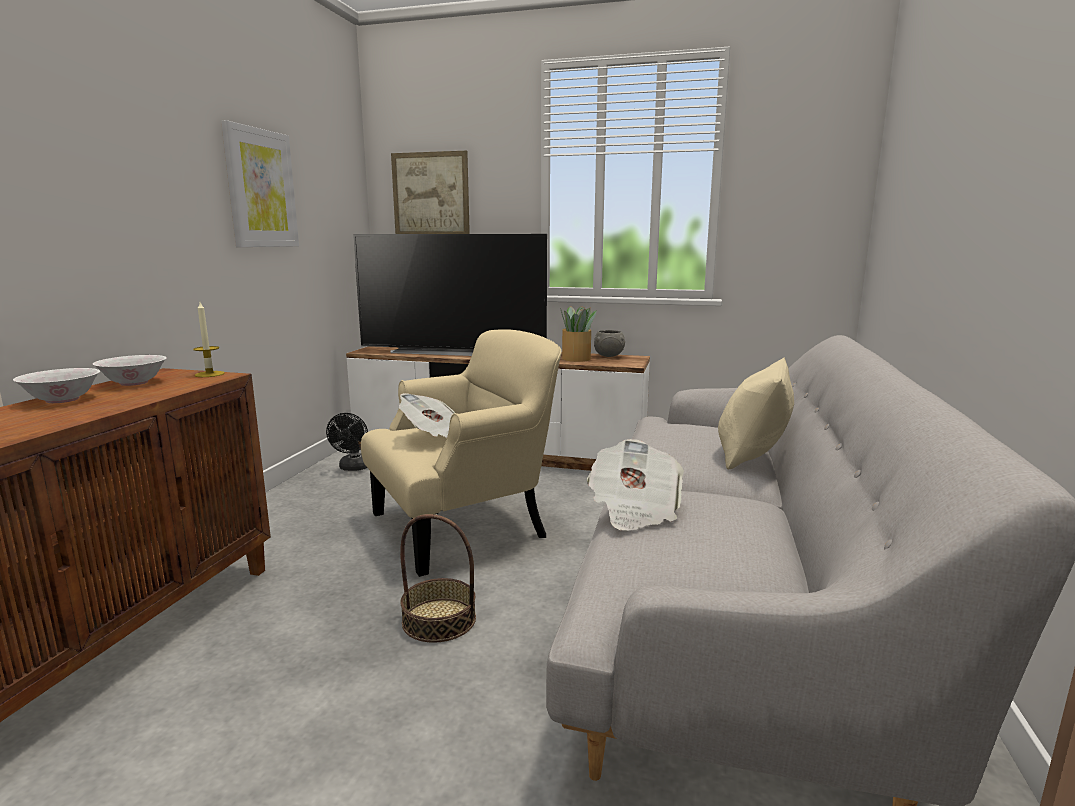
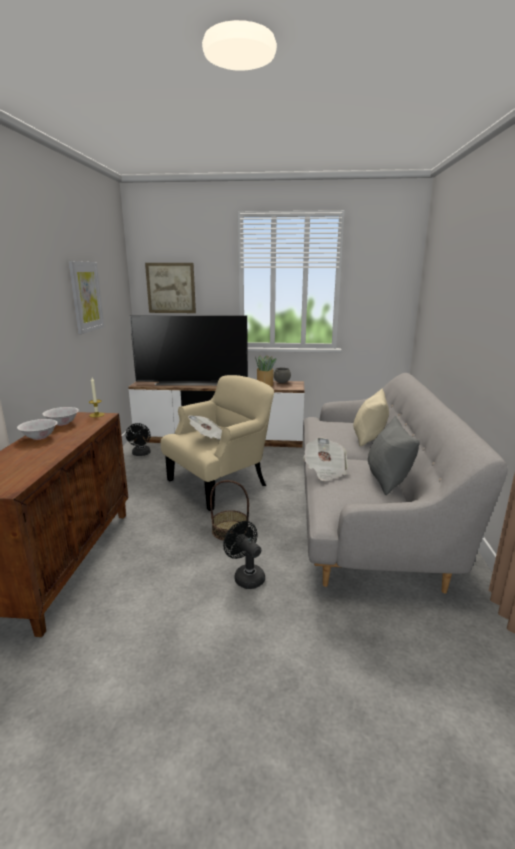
camera: 10 degrees left, 5 degrees up
none -> black fan [223,521,265,589]
none -> grey pillow [368,416,420,495]

